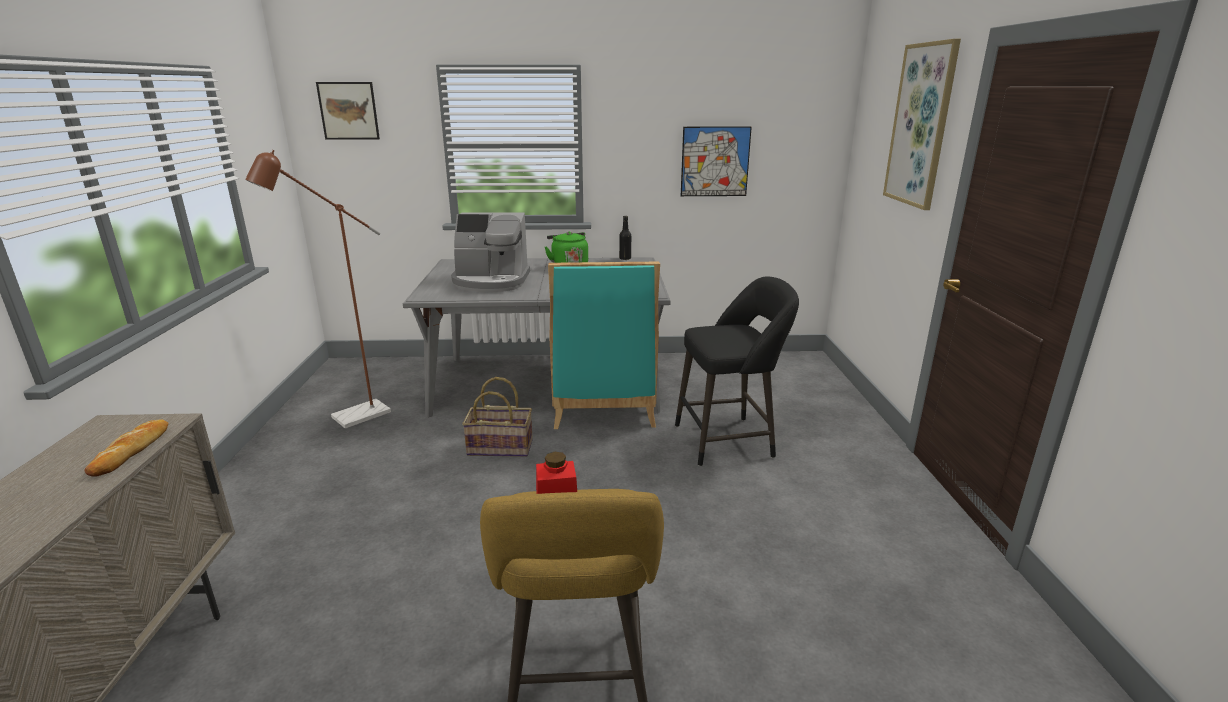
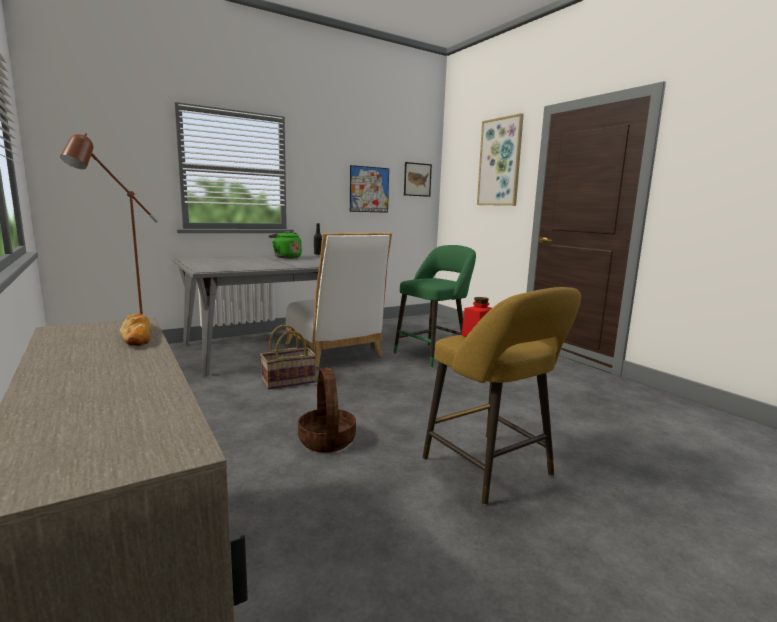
camera: 30 degrees left, 10 degrees down
picture [316,82,380,140] -> picture moved to [404,162,432,197]
coffee machine [451,212,530,292] -> none
turquoise chair [548,262,660,429] -> white chair [285,233,392,367]
black stool [675,276,799,466] -> green stool [394,245,476,368]
none -> basket [298,368,356,452]

